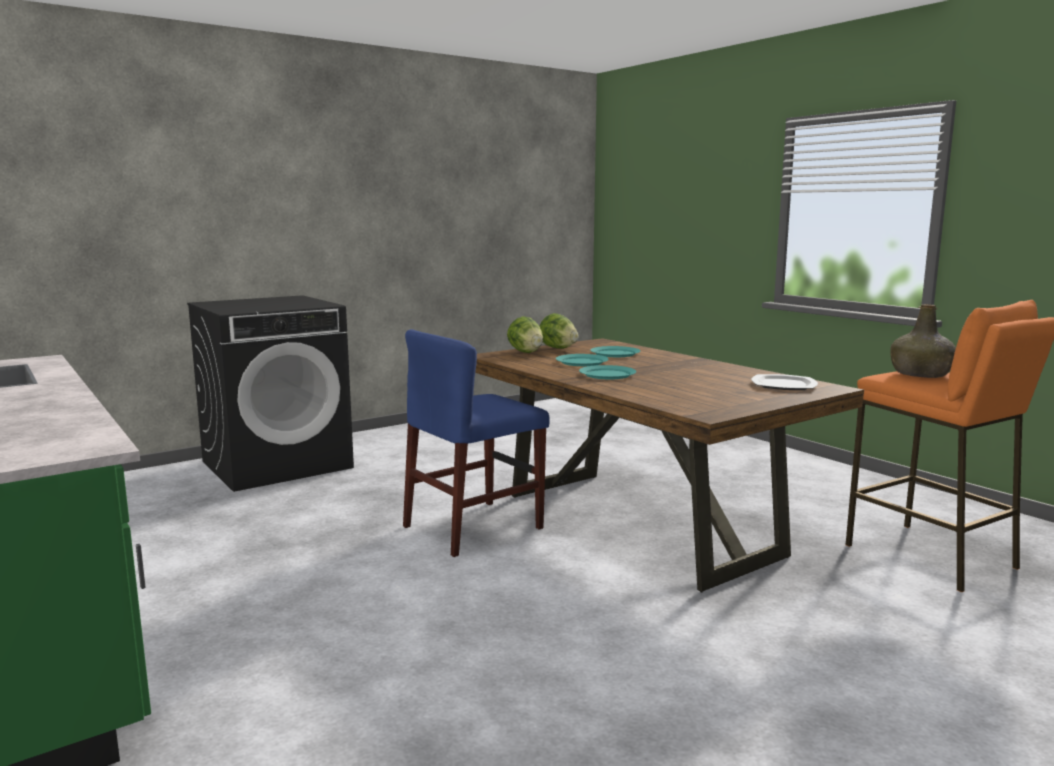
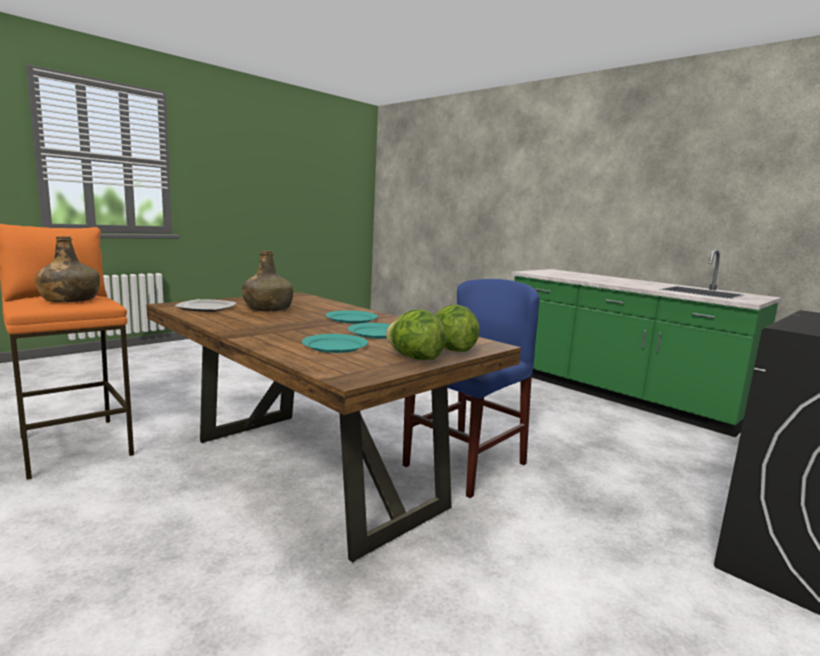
camera: 170 degrees right, 0 degrees up
none -> green bottle [242,251,293,311]

